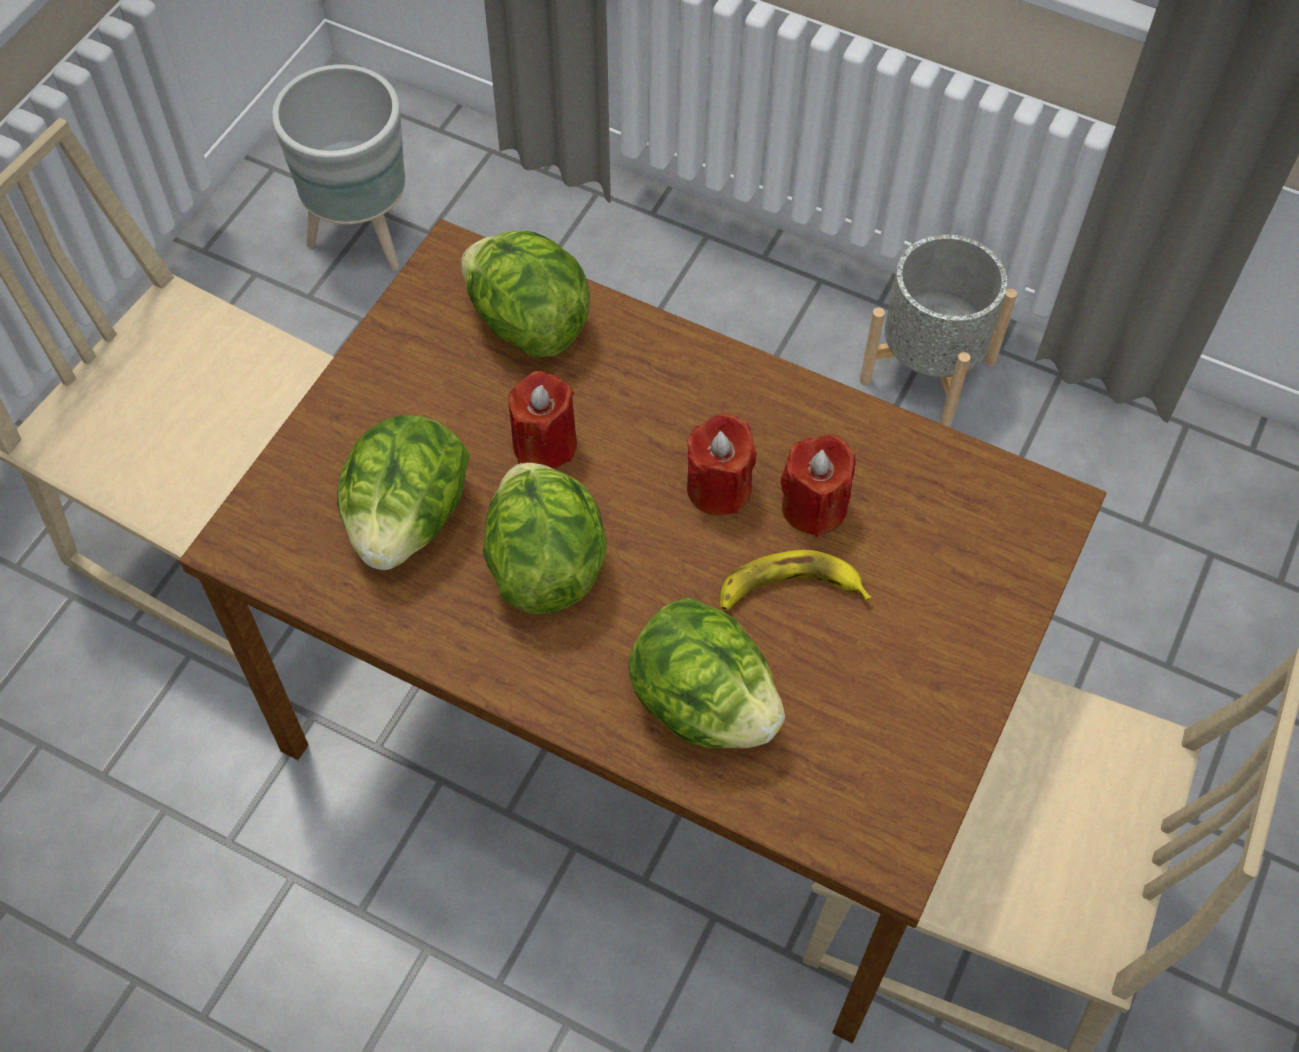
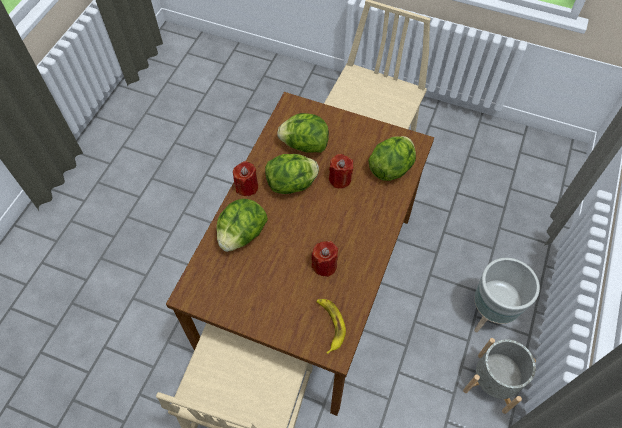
camera: 85 degrees right, 0 degrees up
grey planter [272,64,405,270] -> grey planter moved to [474,258,540,332]
red candle [687,413,757,515] -> red candle moved to [233,161,258,196]
banana [720,550,872,610] -> banana moved to [317,299,346,354]

